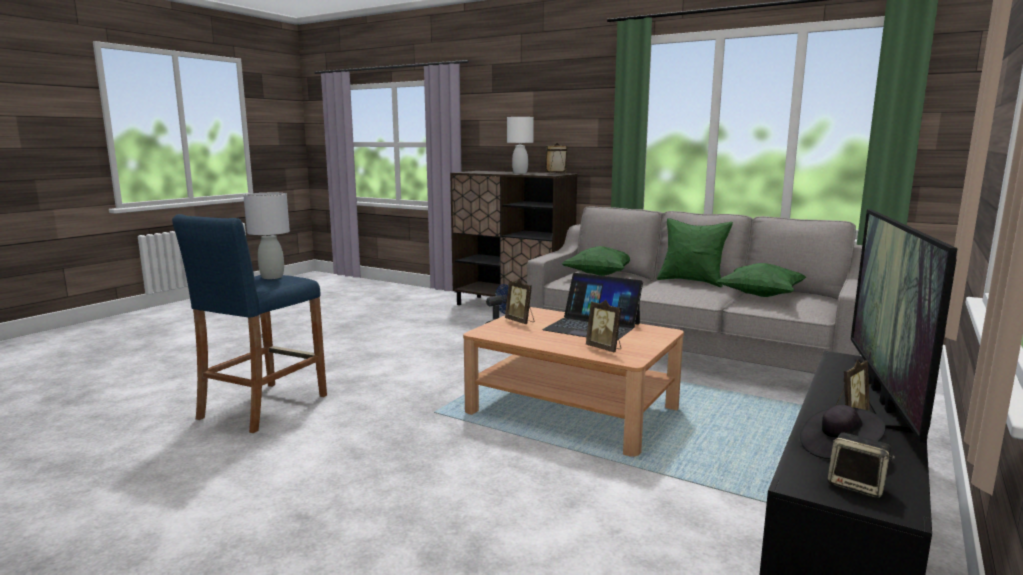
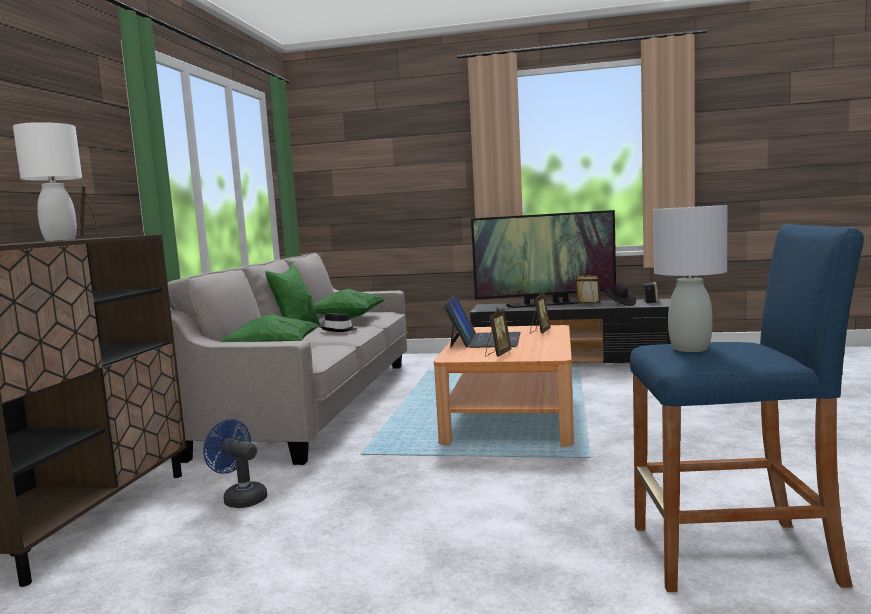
camera: 110 degrees left, 5 degrees down
none -> black hat [321,313,357,332]

